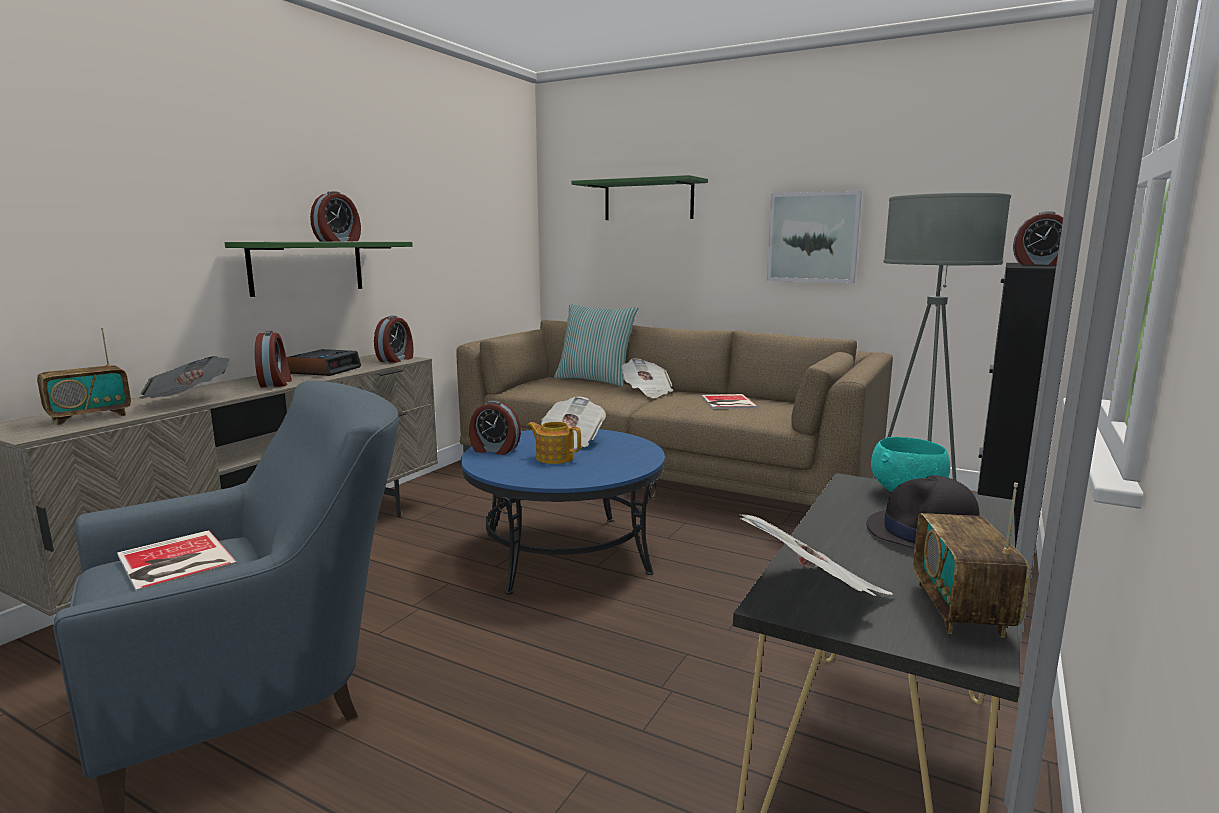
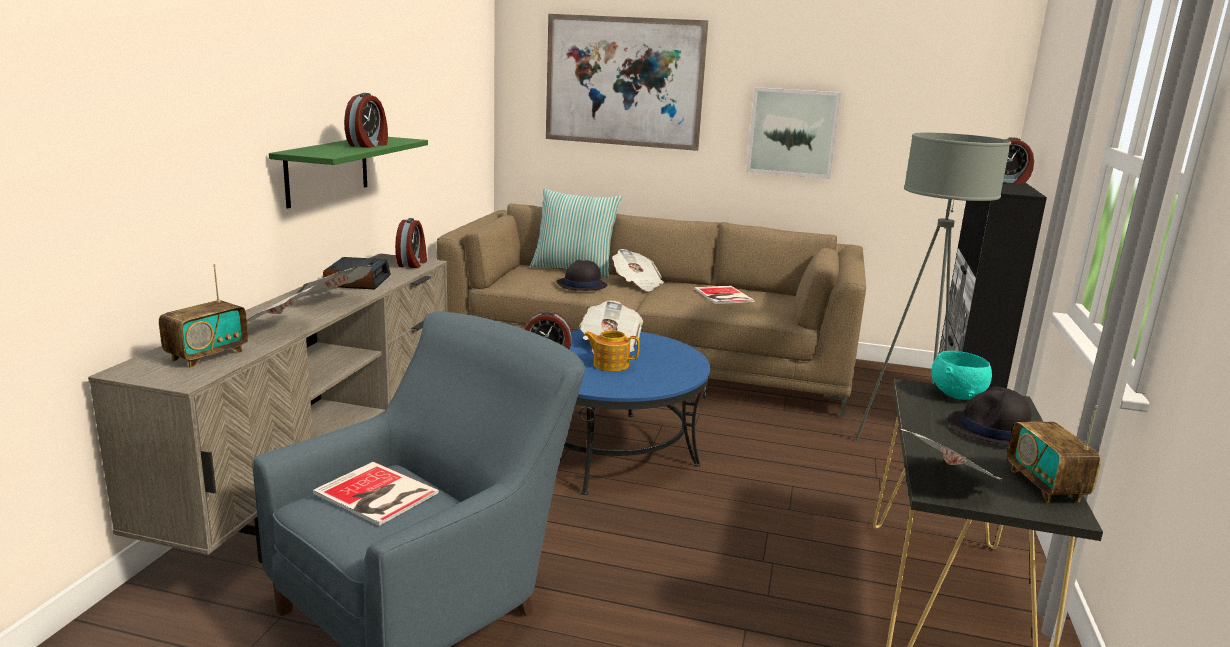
camera: 15 degrees left, 5 degrees up
alarm clock [255,331,292,387] -> newspaper [296,266,372,296]
green shelf [571,175,708,220] -> picture [546,14,708,151]
none -> black hat [556,260,608,291]

